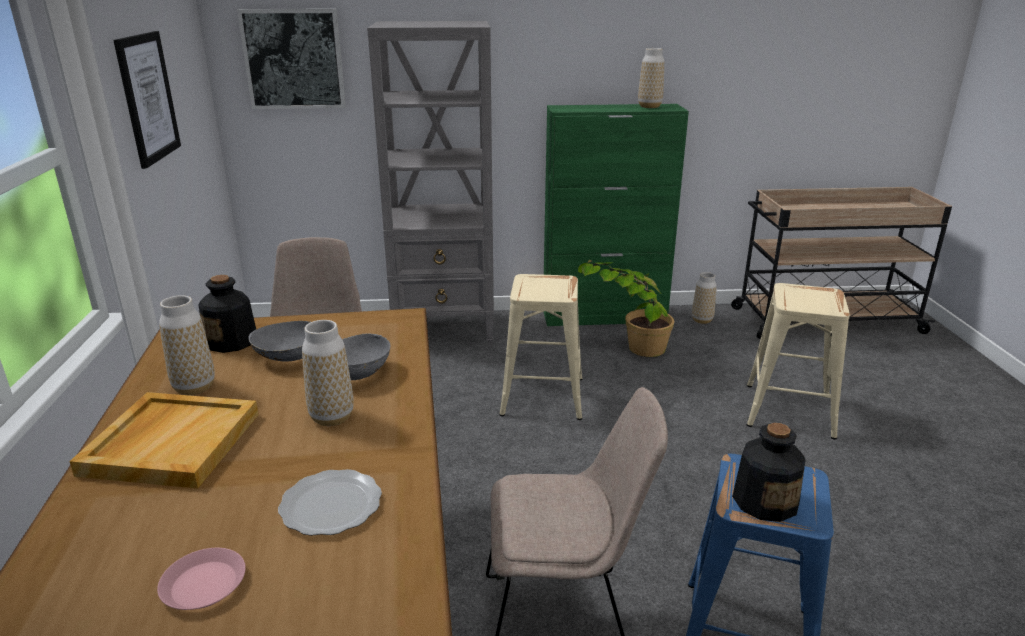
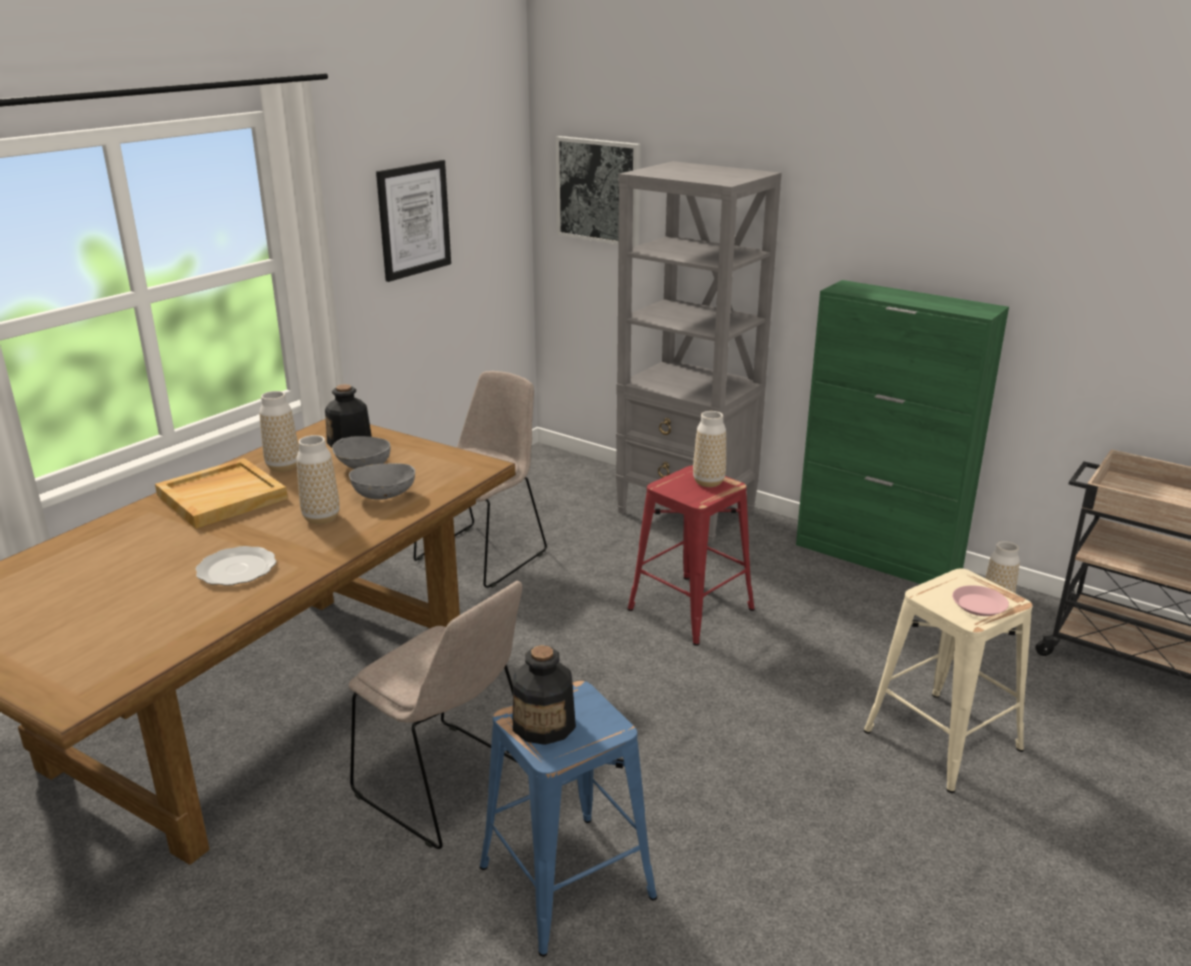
camera: 40 degrees right, 0 degrees up
pink plate [157,548,246,610] -> pink plate moved to [952,585,1009,616]
beige stool [499,274,583,420] -> red stool [627,465,755,646]
potted plant [578,260,674,357] -> none
vase [638,48,664,108] -> vase moved to [693,411,726,487]

